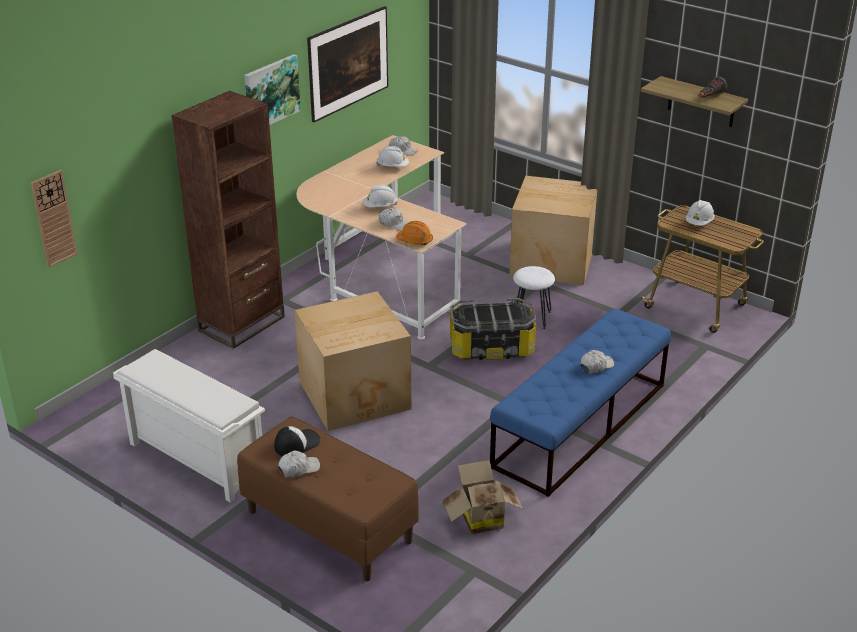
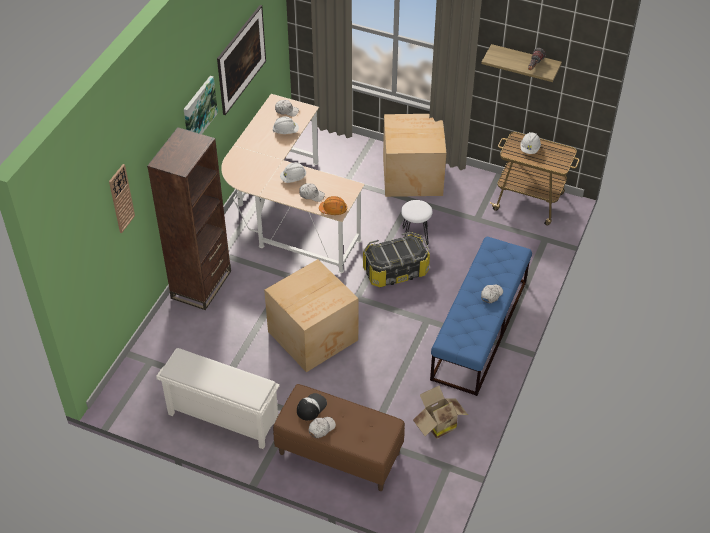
camera: 15 degrees left, 15 degrees up
wall clock [31,170,77,268] -> wall clock moved to [109,164,135,233]

